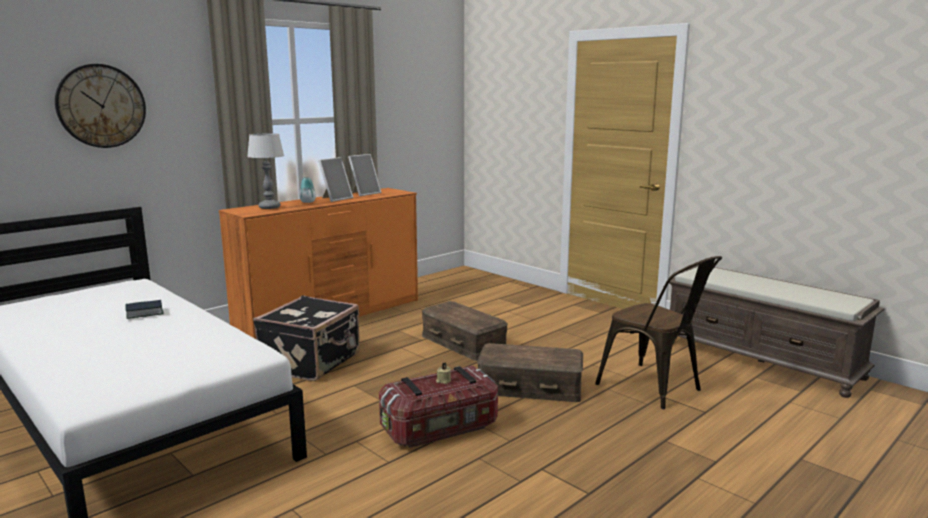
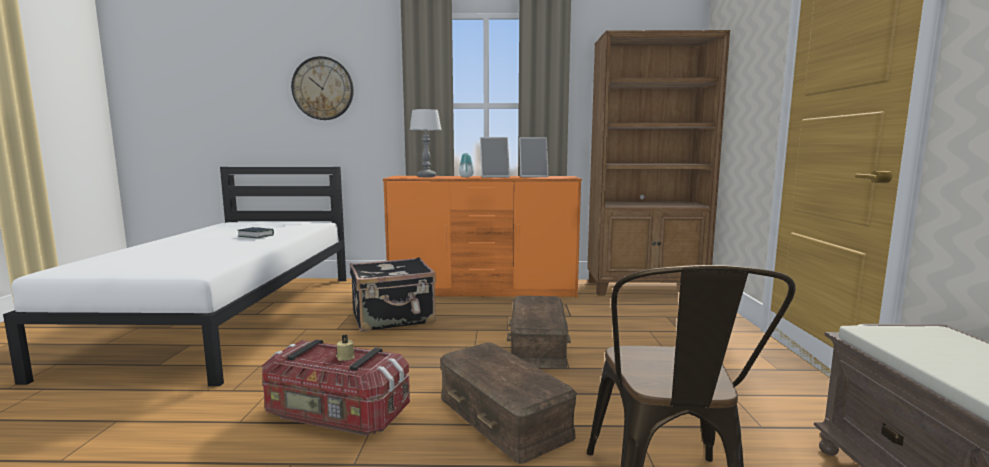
camera: 45 degrees right, 5 degrees down
none -> brown bookcase [587,30,730,296]

